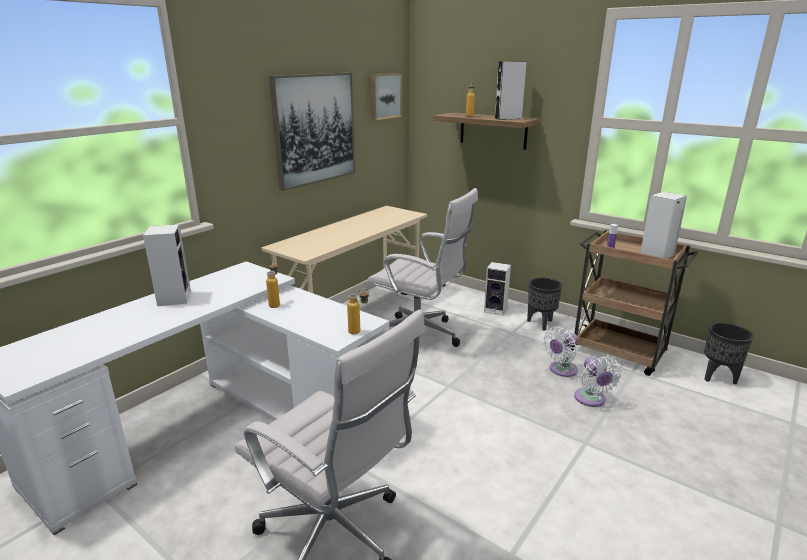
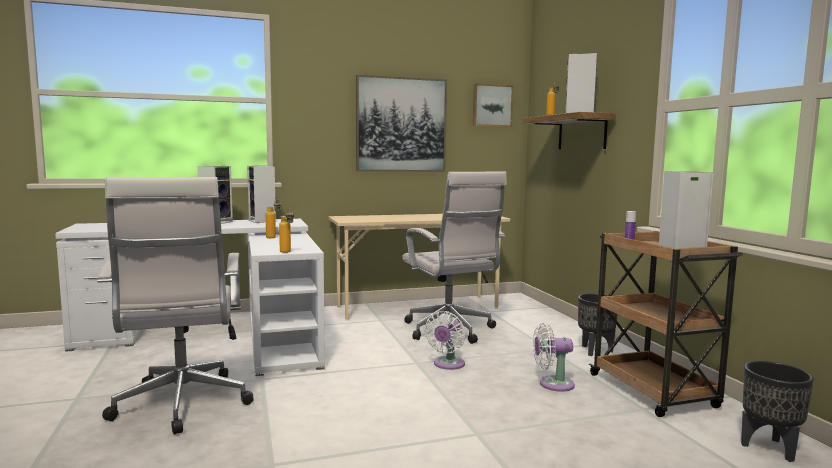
camera: 35 degrees right, 15 degrees down
speaker [484,262,511,316] -> speaker moved to [247,166,276,223]
white fan [574,356,622,407] -> white fan moved to [425,311,466,370]

